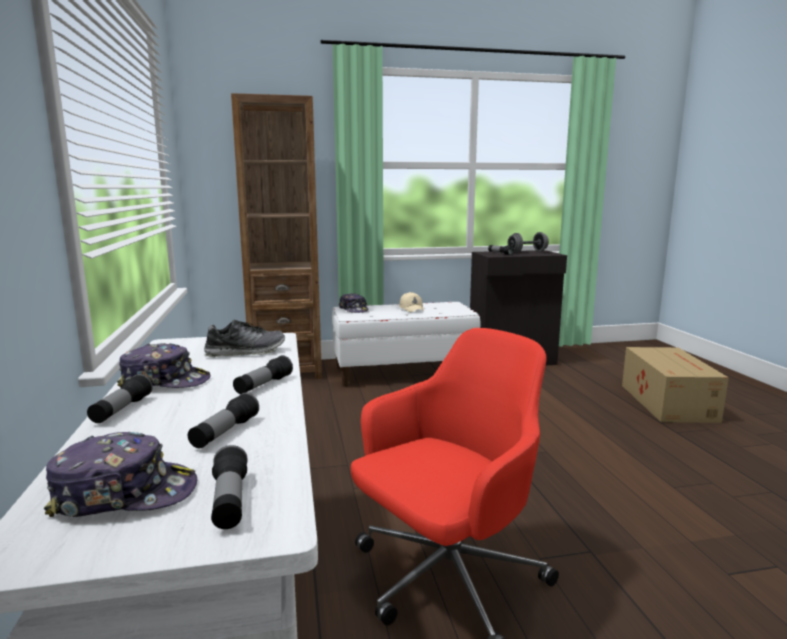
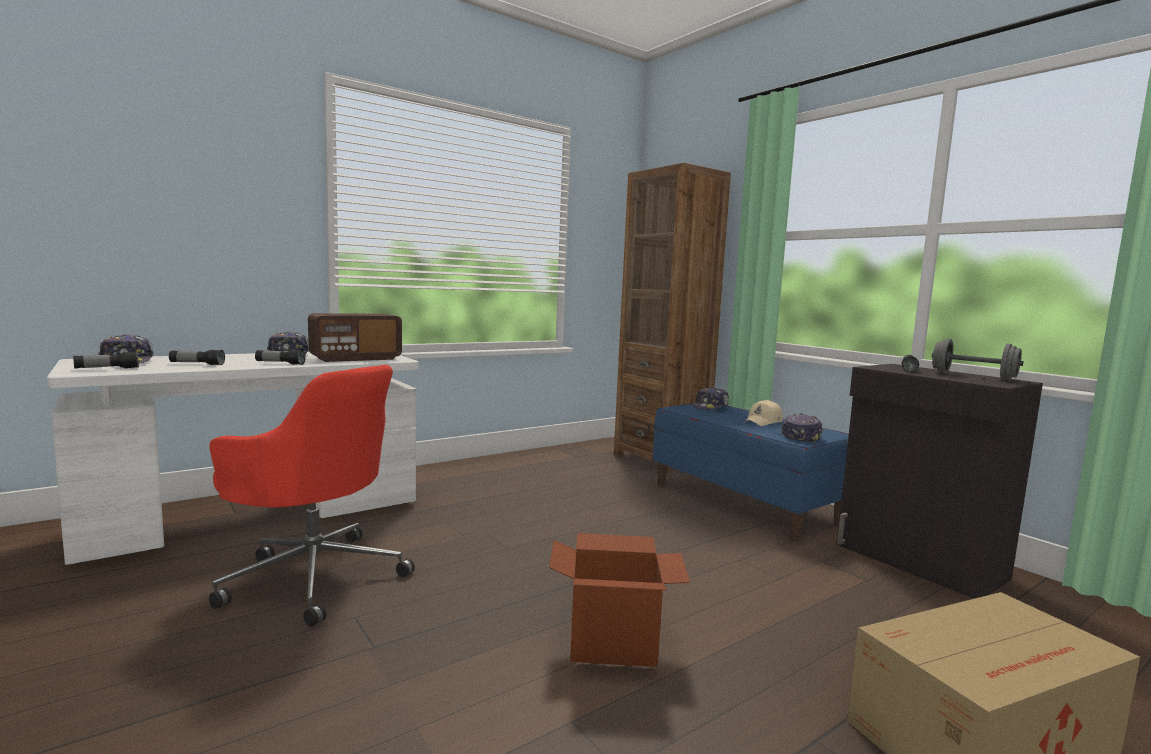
camera: 65 degrees right, 5 degrees down
flashlight [87,374,153,423] -> none
shoe [204,320,285,358] -> radio [308,313,402,362]
white bench [332,302,480,386] -> blue bench [653,404,849,541]
none -> cardboard box [549,533,690,667]
none -> cap [781,413,823,443]

